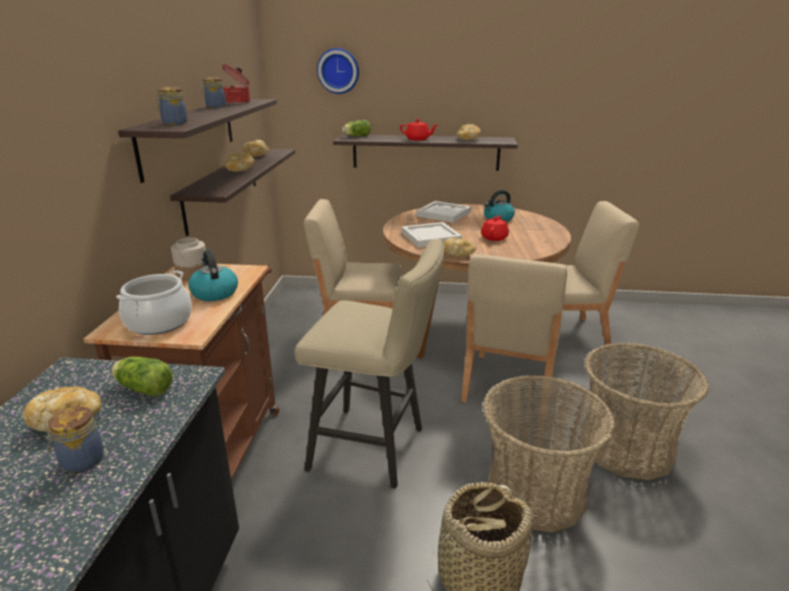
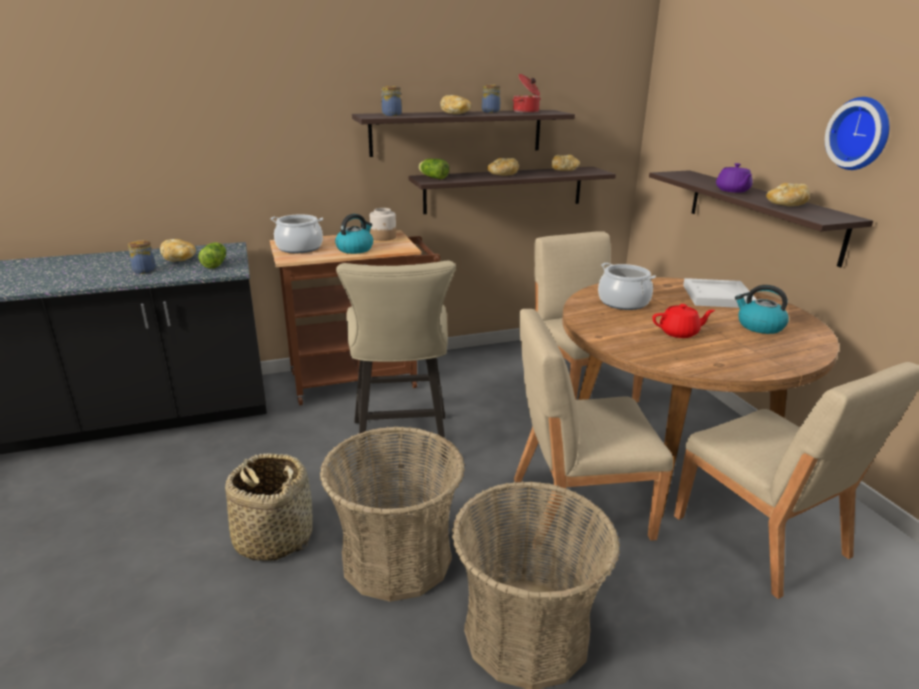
camera: 65 degrees right, 0 degrees up
wall clock [317,48,359,94] -> wall clock moved to [825,97,889,170]
lettuce [342,120,371,136] -> lettuce moved to [418,159,449,179]
red teapot [400,119,439,141] -> purple teapot [716,163,753,193]
white tray [402,222,462,247] -> cooking pot [598,263,656,310]
bread [444,238,476,257] -> bread moved to [440,95,471,114]

